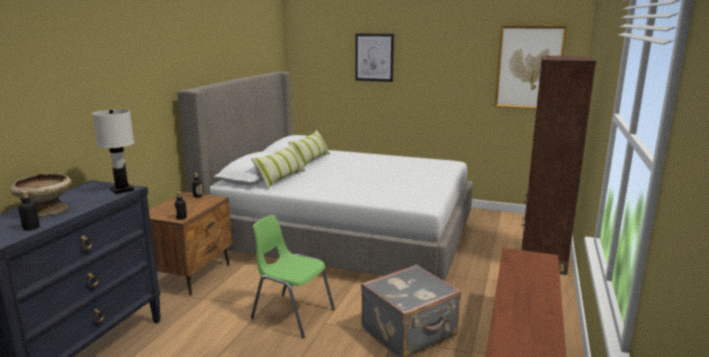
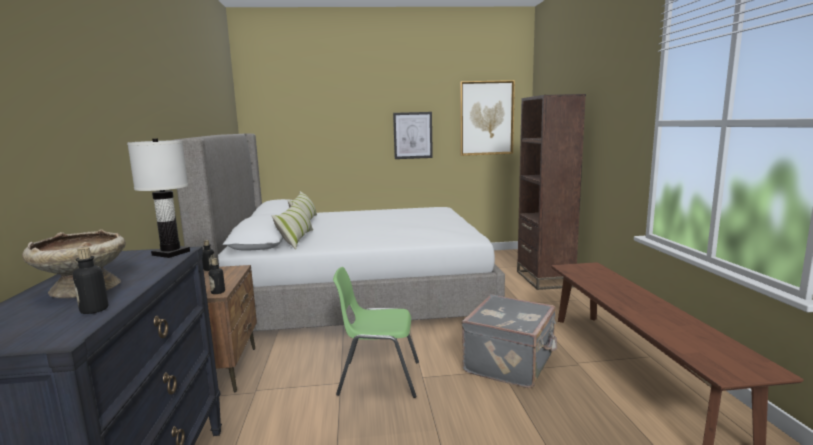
camera: 25 degrees left, 5 degrees down
picture [355,34,394,82] -> picture moved to [393,112,433,159]

